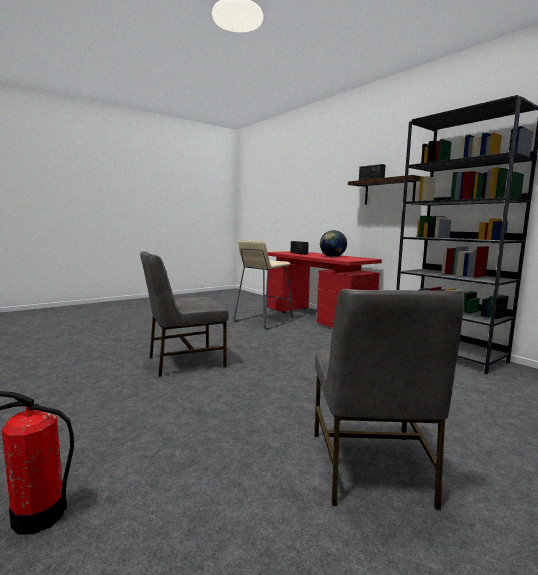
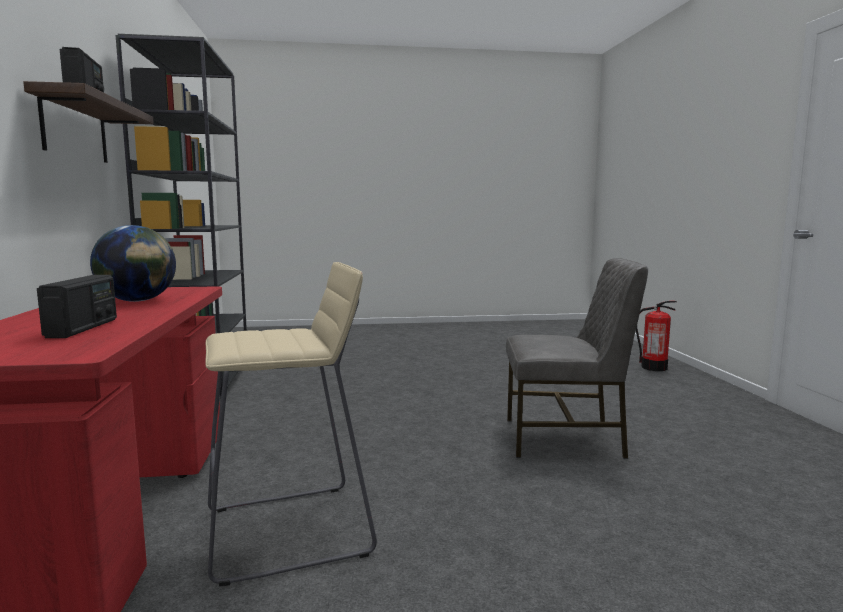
camera: 150 degrees left, 0 degrees up
grey chair [314,289,465,510] -> none

